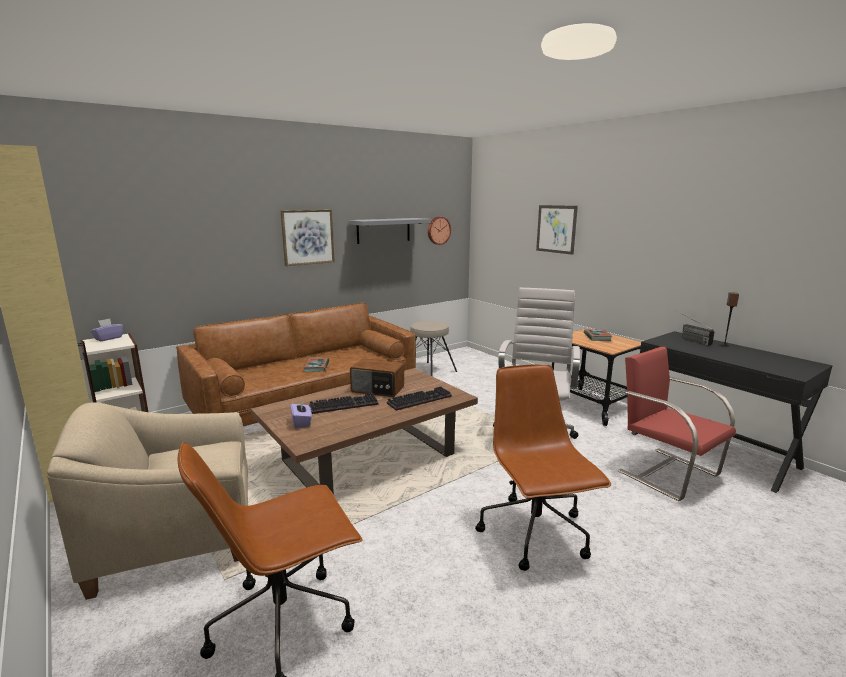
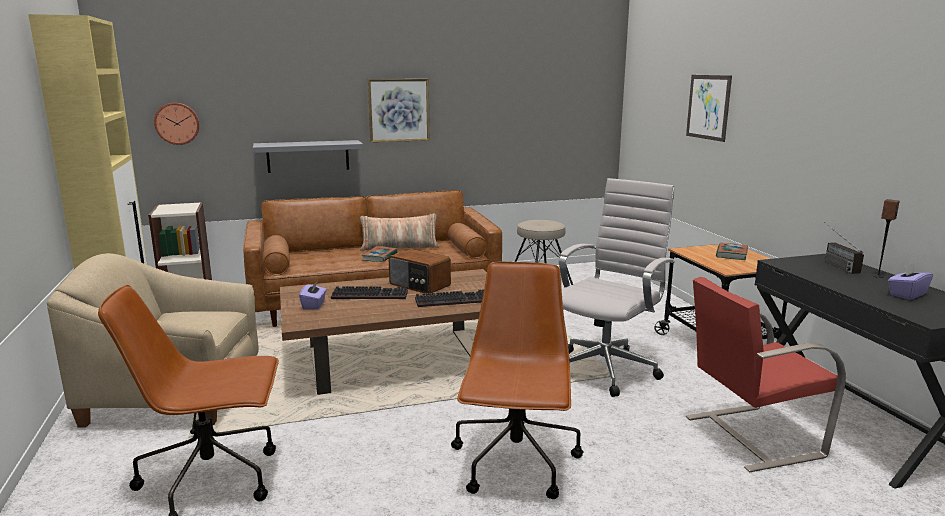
camera: 20 degrees right, 0 degrees up
purple tissue box [90,319,123,341] -> purple tissue box moved to [888,263,933,300]
grey shelf [349,218,431,244] -> grey shelf moved to [253,140,363,173]
wall clock [428,217,451,245] -> wall clock moved to [154,103,200,145]
red chair [618,347,736,501] -> red chair turned 90 degrees counterclockwise [686,277,846,472]
none -> pillow [360,213,439,251]

